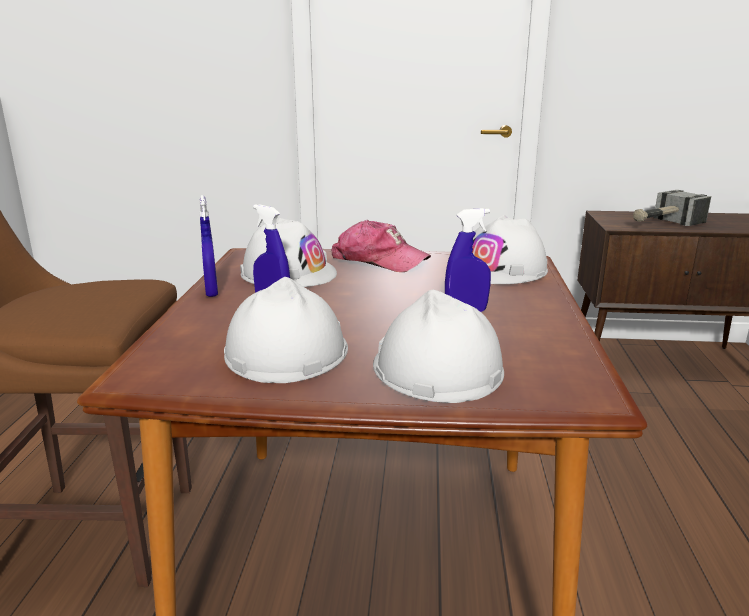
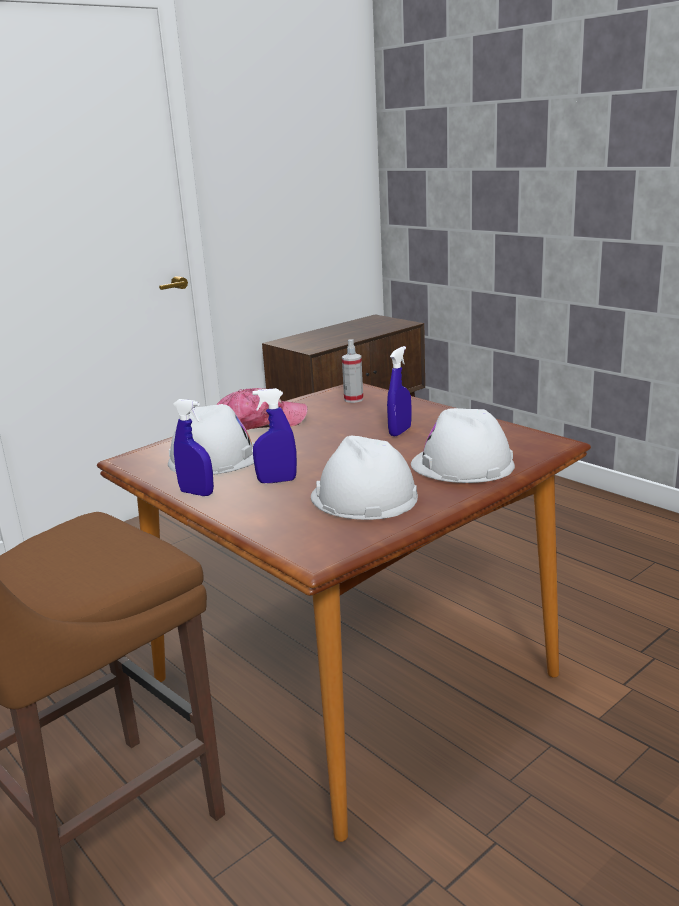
camera: 45 degrees left, 0 degrees up
white hard hat [472,215,548,284] -> spray bottle [342,340,363,403]
hammer [633,190,711,226] -> none

